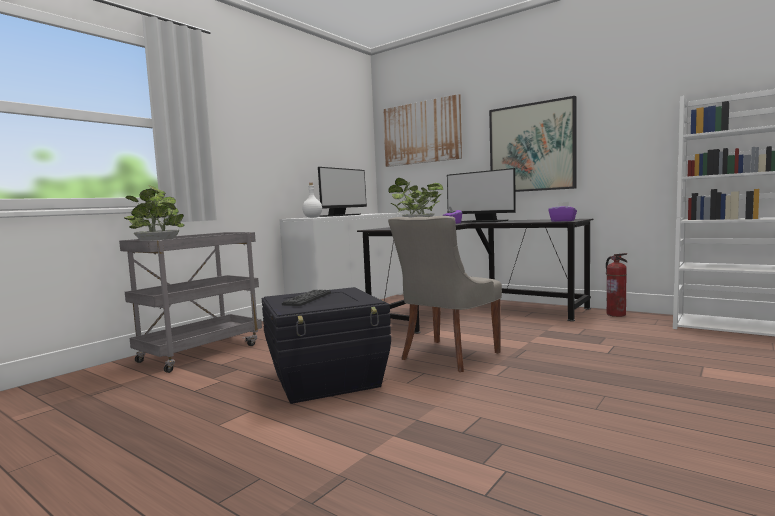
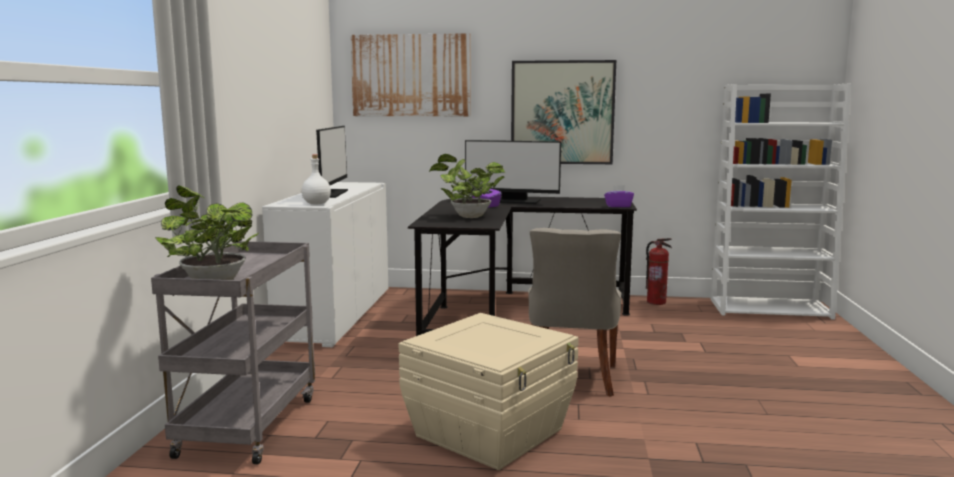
camera: 30 degrees left, 5 degrees up
black storage box [262,287,391,404] -> beige storage box [399,313,579,470]
keyboard [282,290,331,306] -> none

